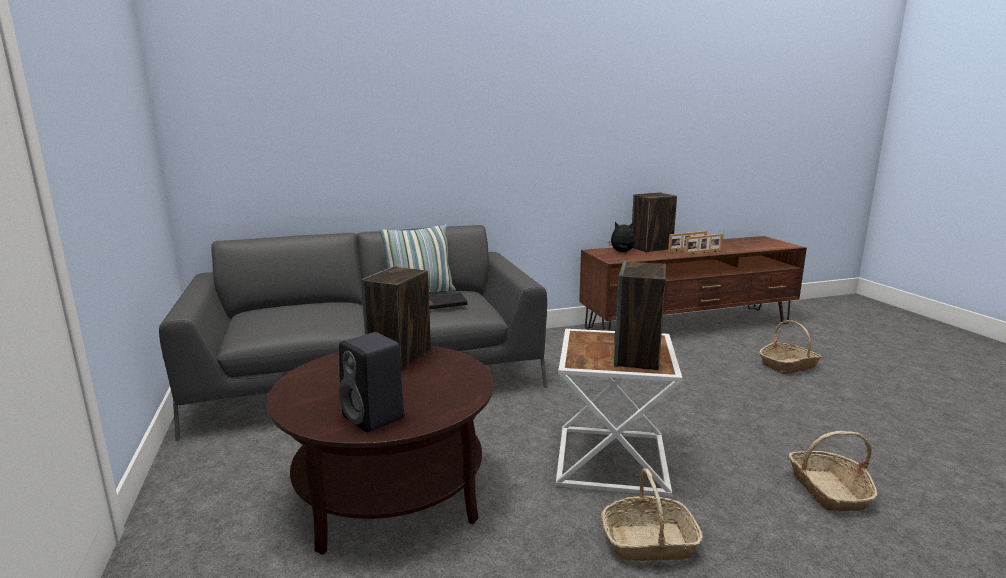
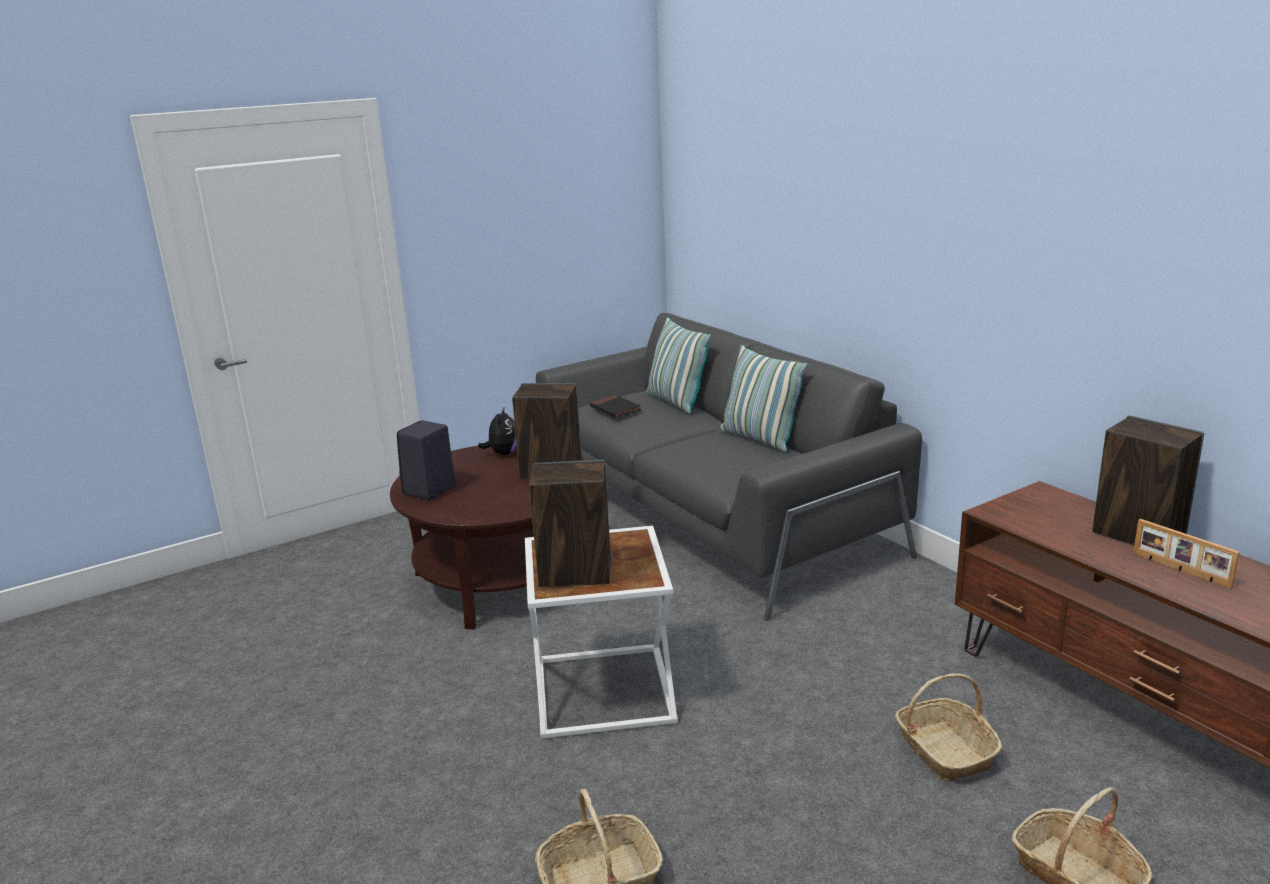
camera: 75 degrees right, 5 degrees up
black book [429,292,467,310] -> black book moved to [590,395,641,418]
basket [601,469,703,561] -> basket moved to [895,674,1003,782]
plush toy [608,222,635,252] -> plush toy moved to [478,408,517,455]
picture frame [685,234,723,255] -> none
none -> pillow [646,317,711,414]

